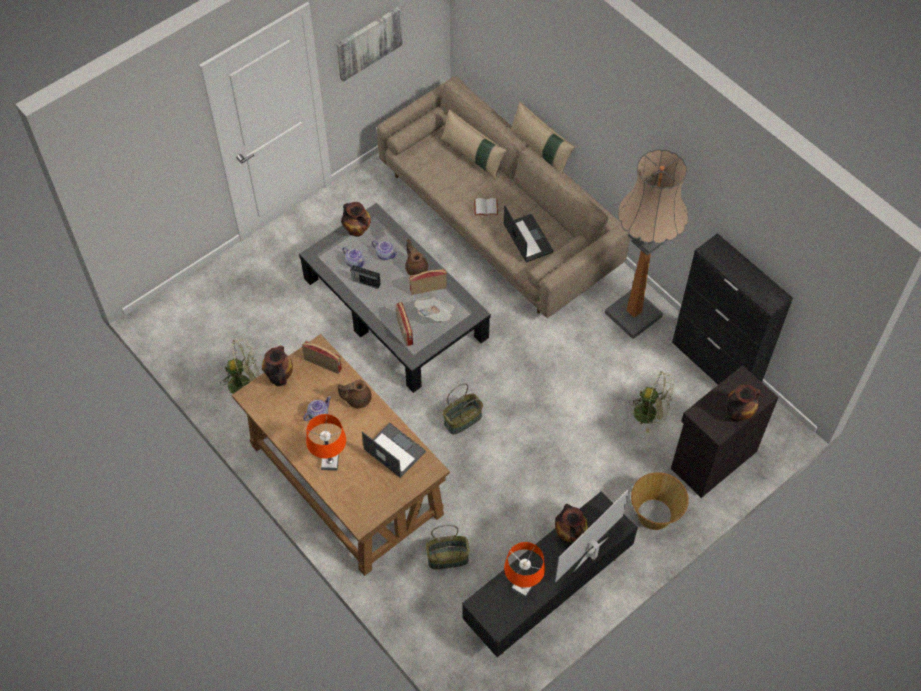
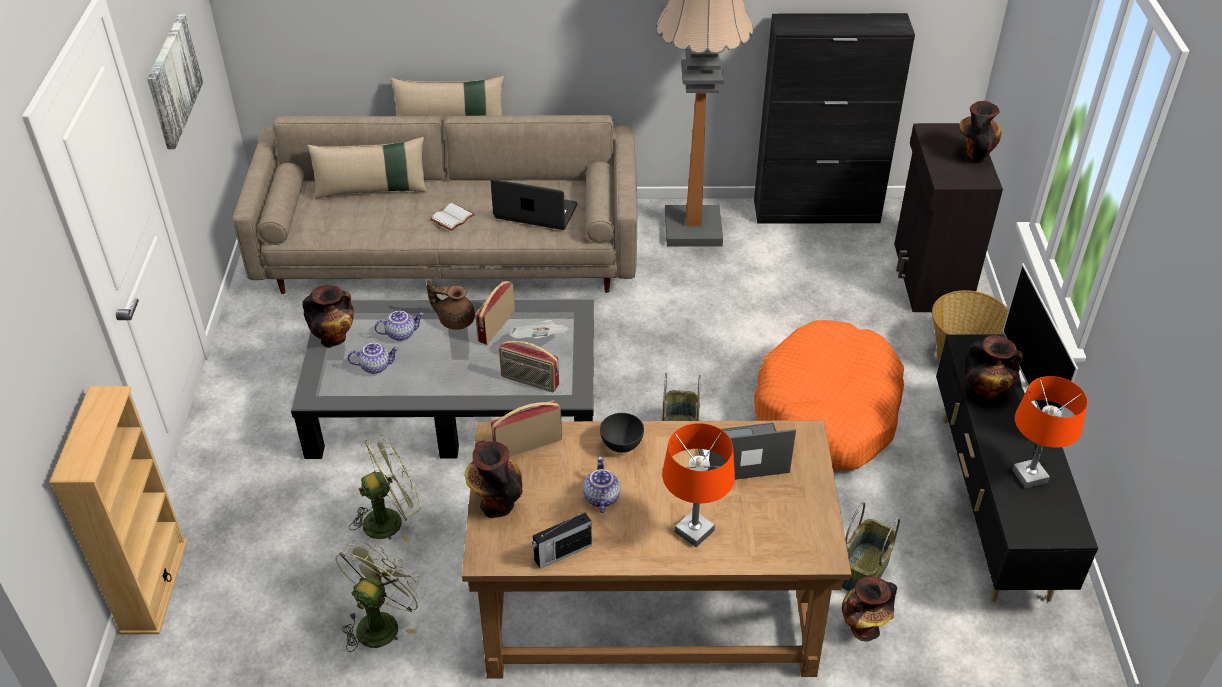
camera: 50 degrees left, 15 degrees down
brown teapot [338,380,372,408] -> grey bowl [600,413,644,453]
radio [350,265,381,289] -> radio moved to [532,512,592,569]
green fan [630,371,674,433] -> green fan moved to [349,435,421,543]
none -> beige bookcase [49,386,188,634]
none -> orange dog bed [754,320,904,470]
none -> vase [842,576,897,642]

